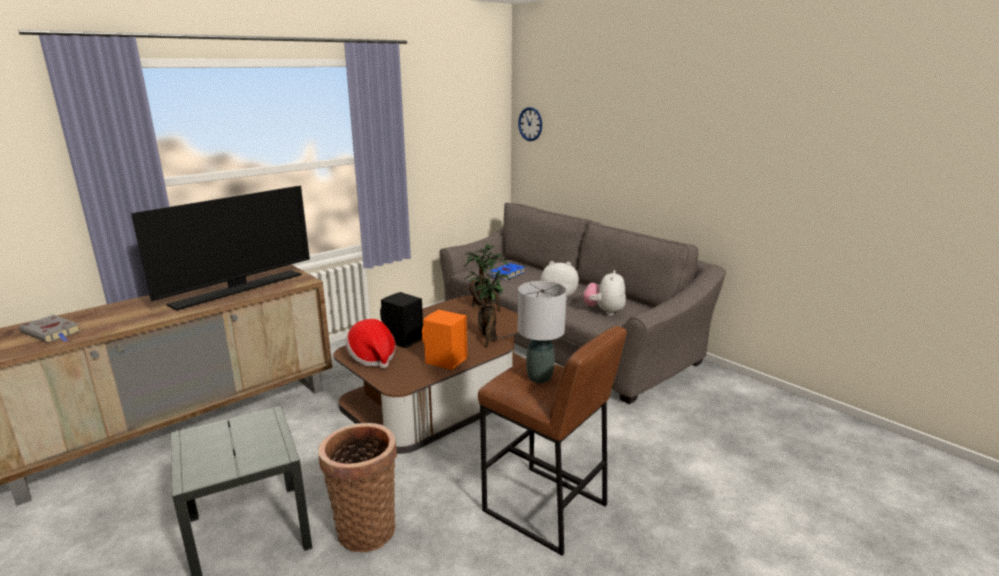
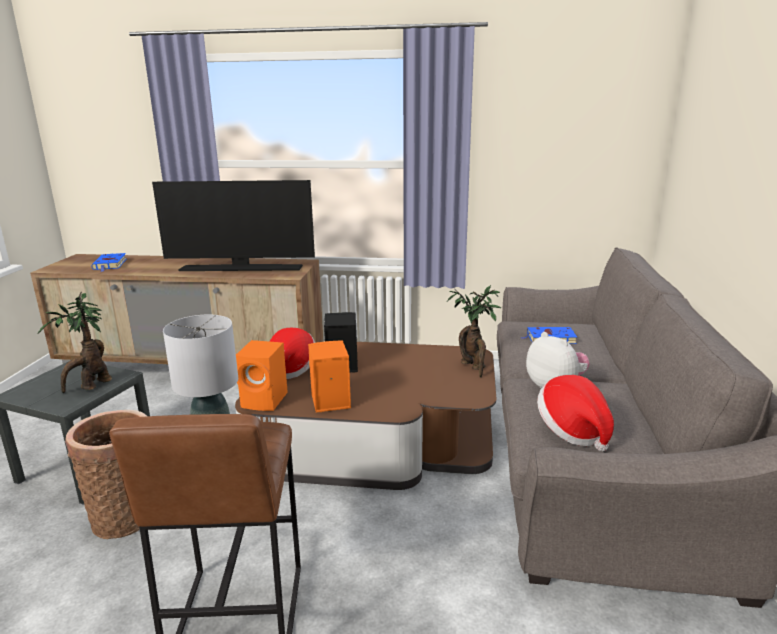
camera: 50 degrees right, 0 degrees up
grey book [19,315,81,343] -> blue book [92,253,127,272]
potted plant [464,270,511,347] -> potted plant moved to [38,292,112,393]
wall clock [518,107,542,141] -> none
plush toy [583,270,626,315] -> hat [537,375,614,451]
none -> orange speaker [236,340,288,411]

